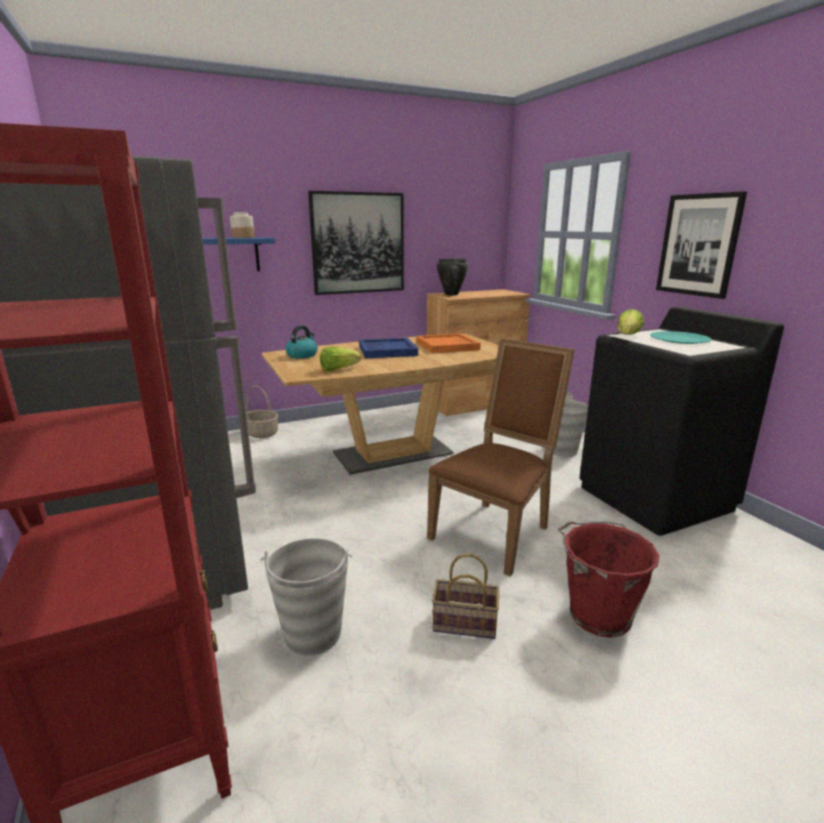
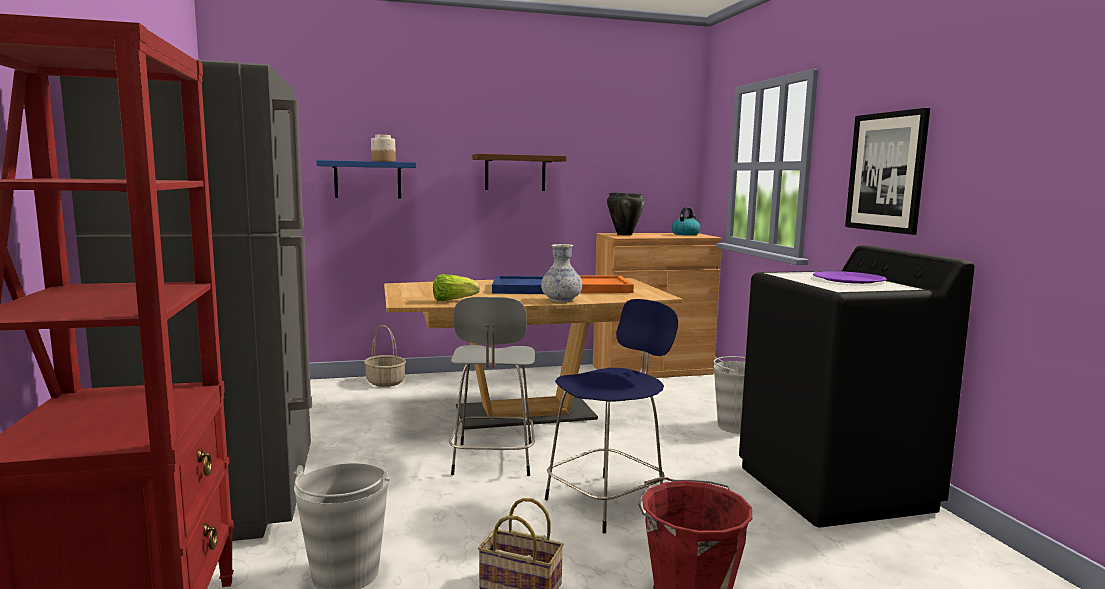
camera: 10 degrees right, 10 degrees down
kettle [285,325,318,359] -> kettle moved to [671,207,701,235]
picture [308,191,404,295] -> brown shelf [472,154,566,191]
brown chair [427,338,575,576] -> blue stool [545,299,678,534]
lettuce [617,309,644,335] -> none
turquoise plate [650,331,711,344] -> purple plate [813,271,887,284]
none -> grey stool [449,297,535,476]
none -> vase [541,244,582,302]

